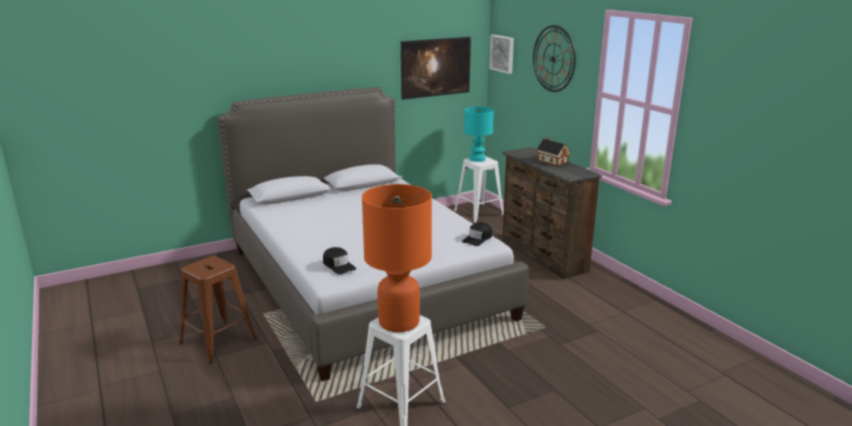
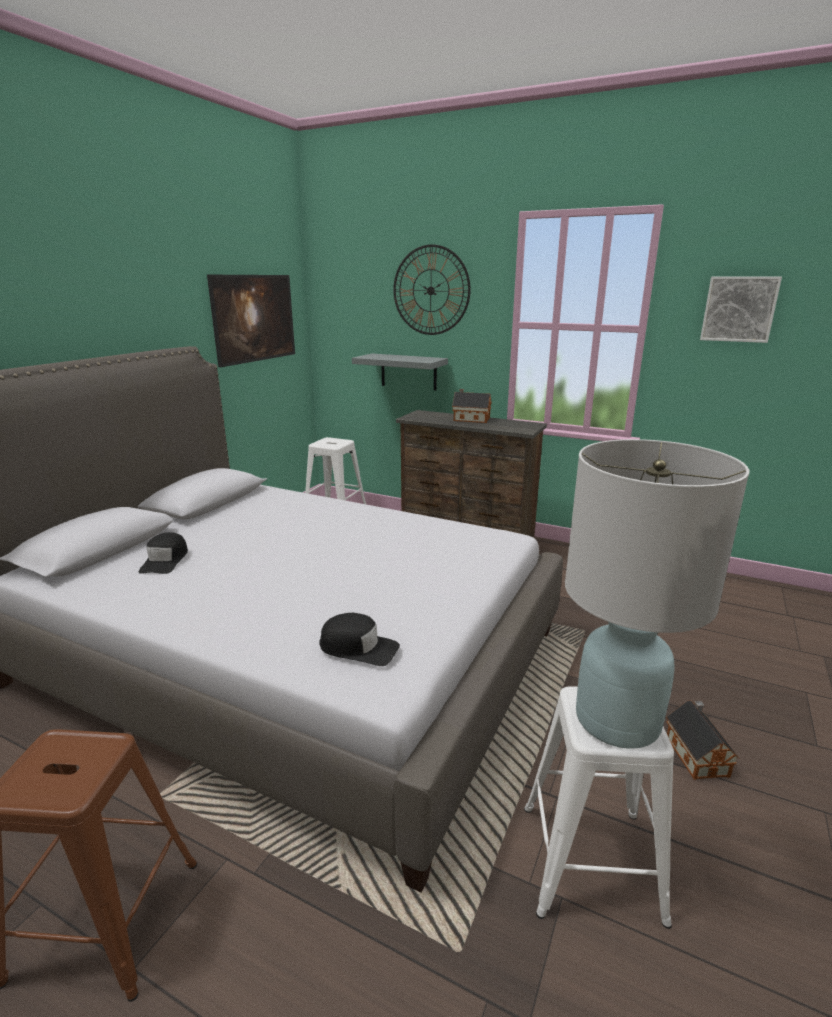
camera: 35 degrees left, 0 degrees up
orange table lamp [362,184,432,332] -> white table lamp [565,439,750,749]
black cap [462,222,492,246] -> black cap moved to [139,532,188,574]
turquoise table lamp [464,107,494,162] -> none
picture [489,35,514,74] -> picture moved to [700,277,782,343]
none -> grey shelf [352,354,448,390]
none -> toy house [666,700,740,780]

